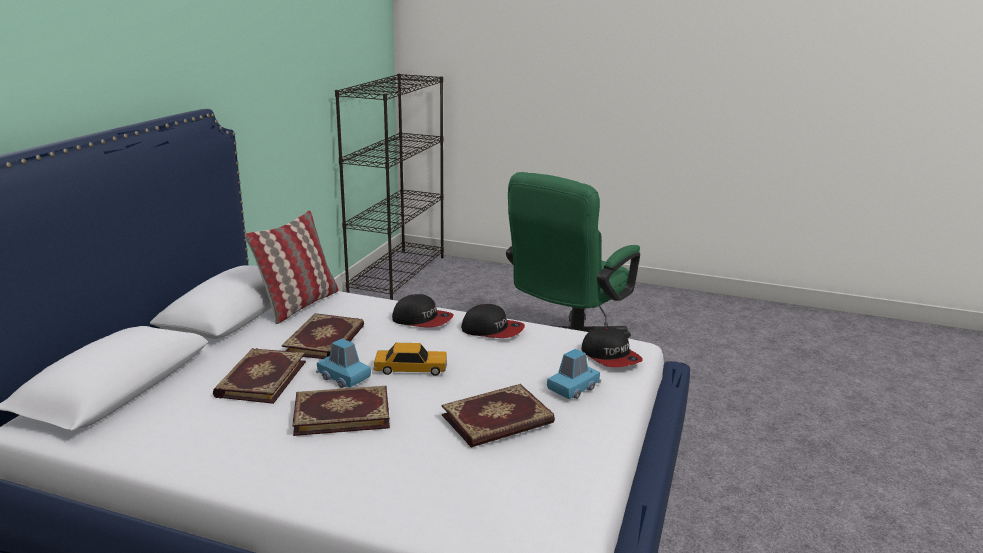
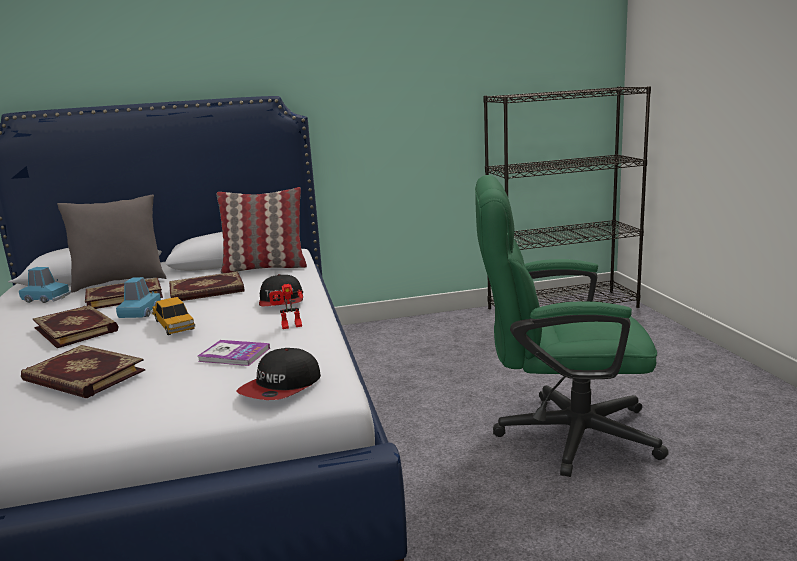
camera: 60 degrees right, 5 degrees down
cap [461,304,525,338] -> toy robot [269,284,303,329]
blue toy car [547,349,601,399] -> blue toy car moved to [19,267,71,303]
none -> grey pillow [57,195,166,292]
none -> book [198,340,270,366]

